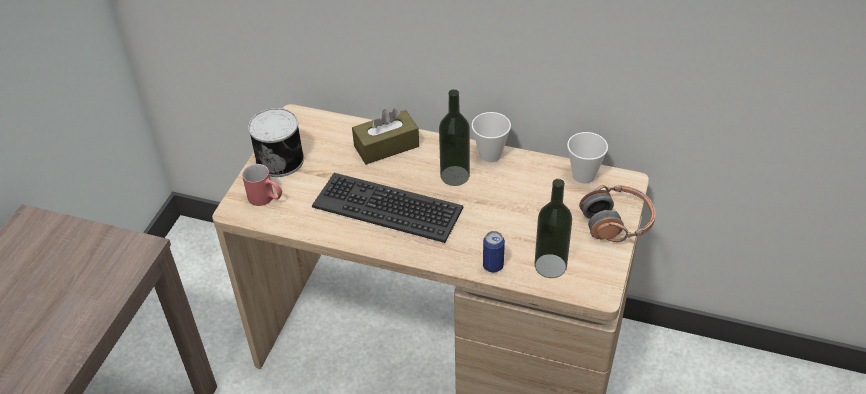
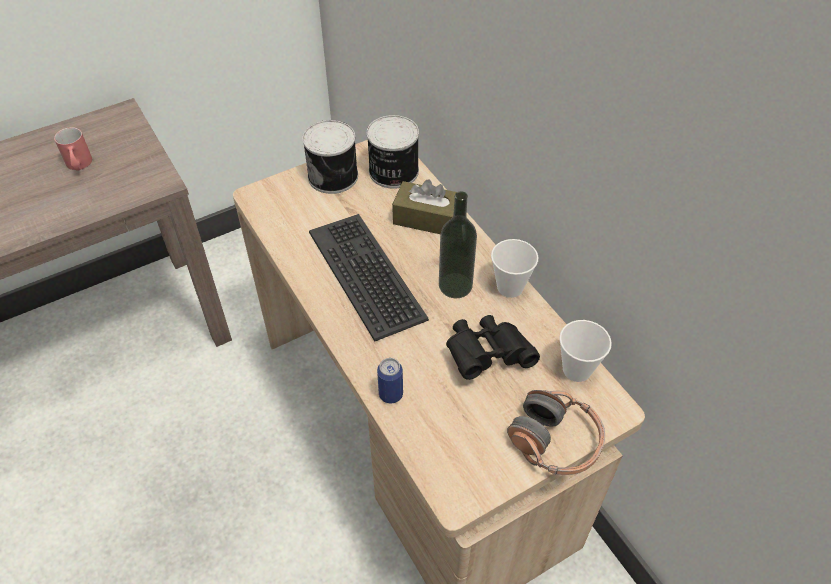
camera: 40 degrees right, 5 degrees up
red mug [242,164,282,206] -> red mug moved to [54,127,92,171]
bottle [535,179,572,278] -> none
none -> can [367,115,419,189]
none -> black binoculars [446,315,540,380]

